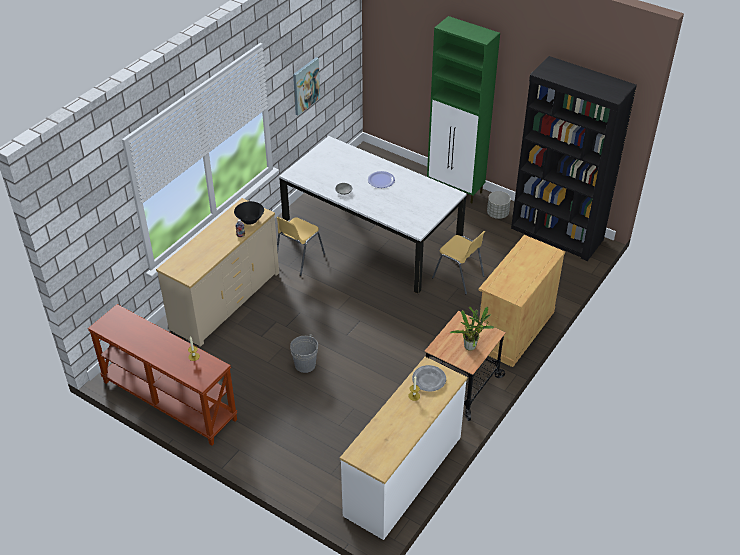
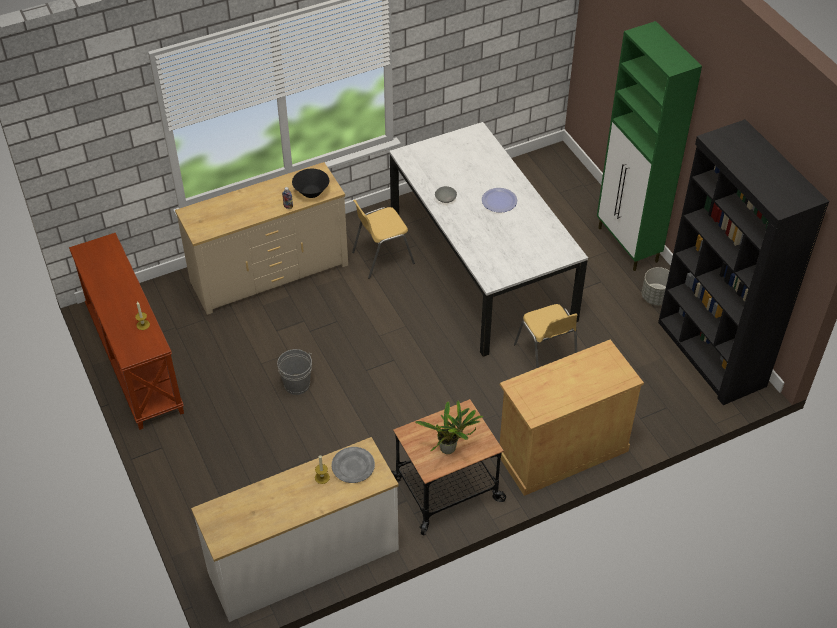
camera: 30 degrees right, 5 degrees up
picture [293,57,320,115] -> none

